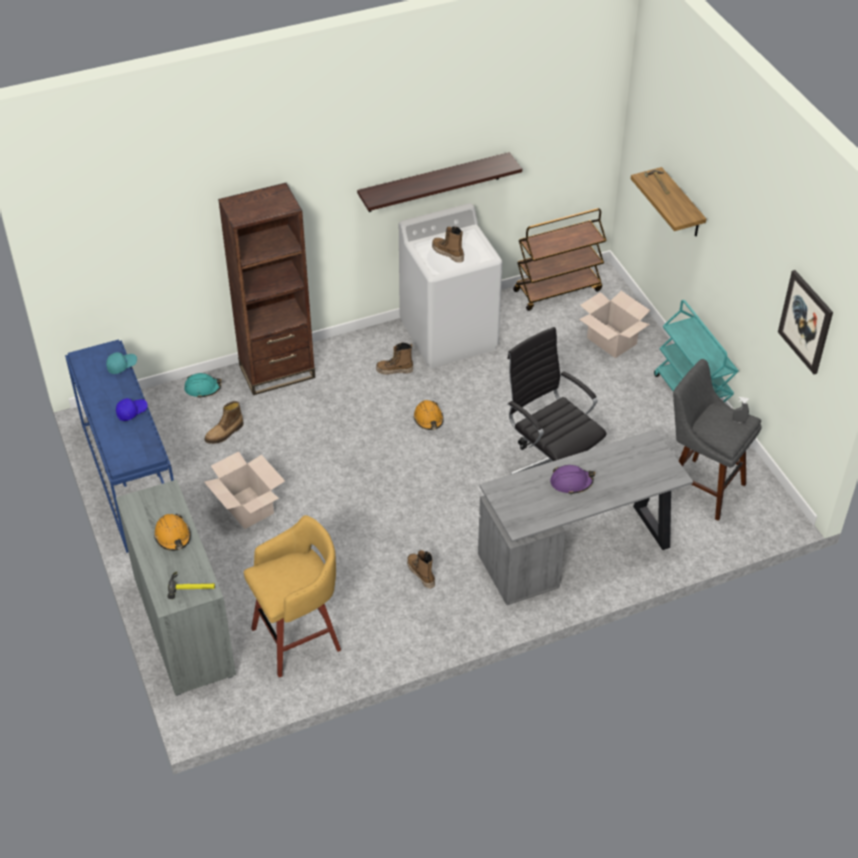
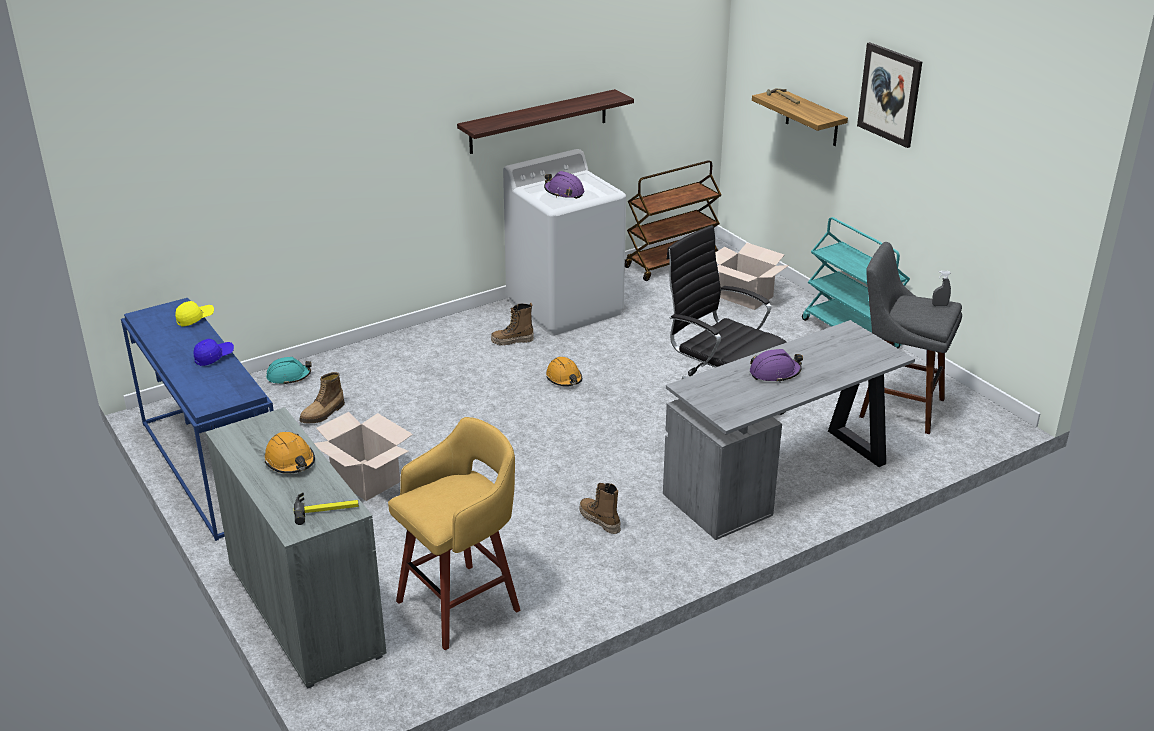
camera: 10 degrees left, 15 degrees down
turquoise cap [106,352,137,374] -> yellow cap [175,301,214,326]
brown bookcase [218,183,315,395] -> none
boot [432,227,464,263] -> purple hard hat [544,171,584,199]
picture [778,270,833,374] -> picture moved to [857,42,922,148]

